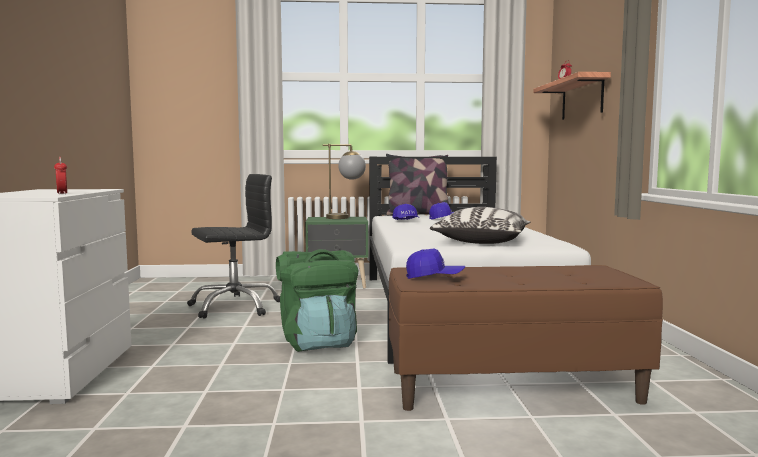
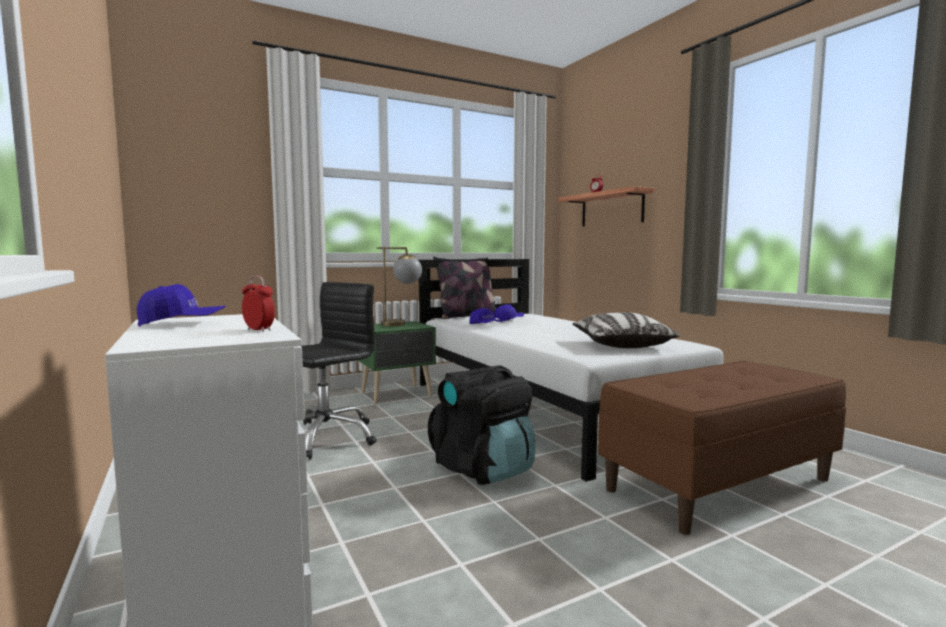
camera: 25 degrees left, 0 degrees up
green backpack [276,249,359,352] -> black backpack [428,365,535,485]
blue cap [406,248,465,279] -> blue cap moved to [137,284,226,327]

